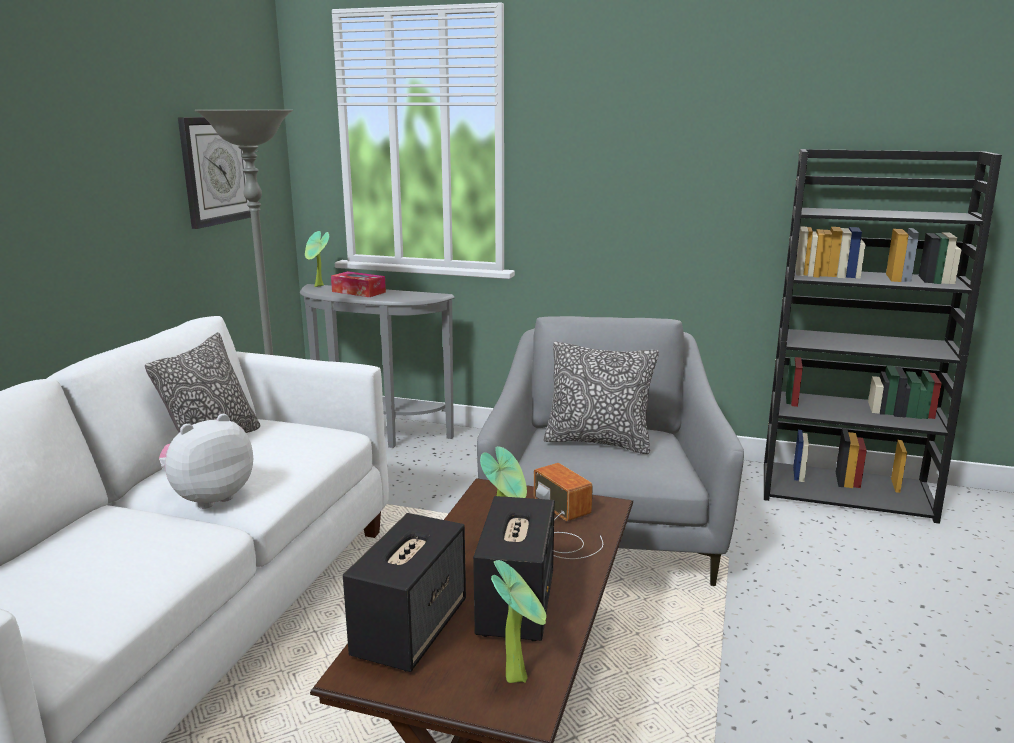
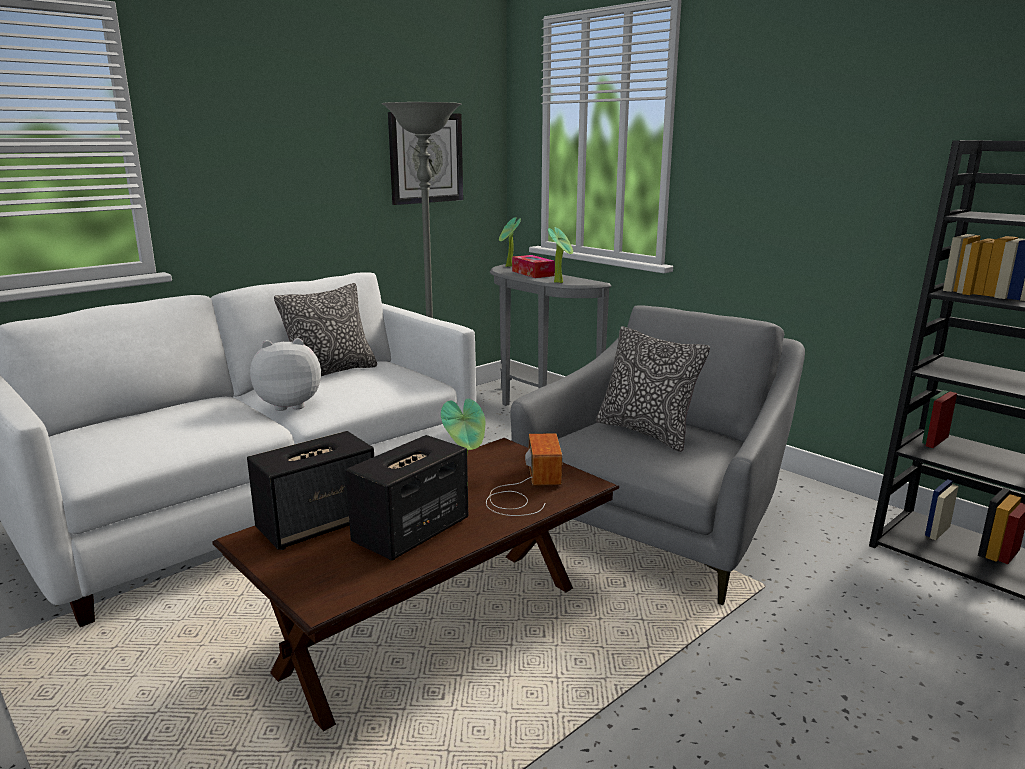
camera: 30 degrees right, 0 degrees up
potted plant [491,560,547,683] -> potted plant moved to [548,227,573,283]

